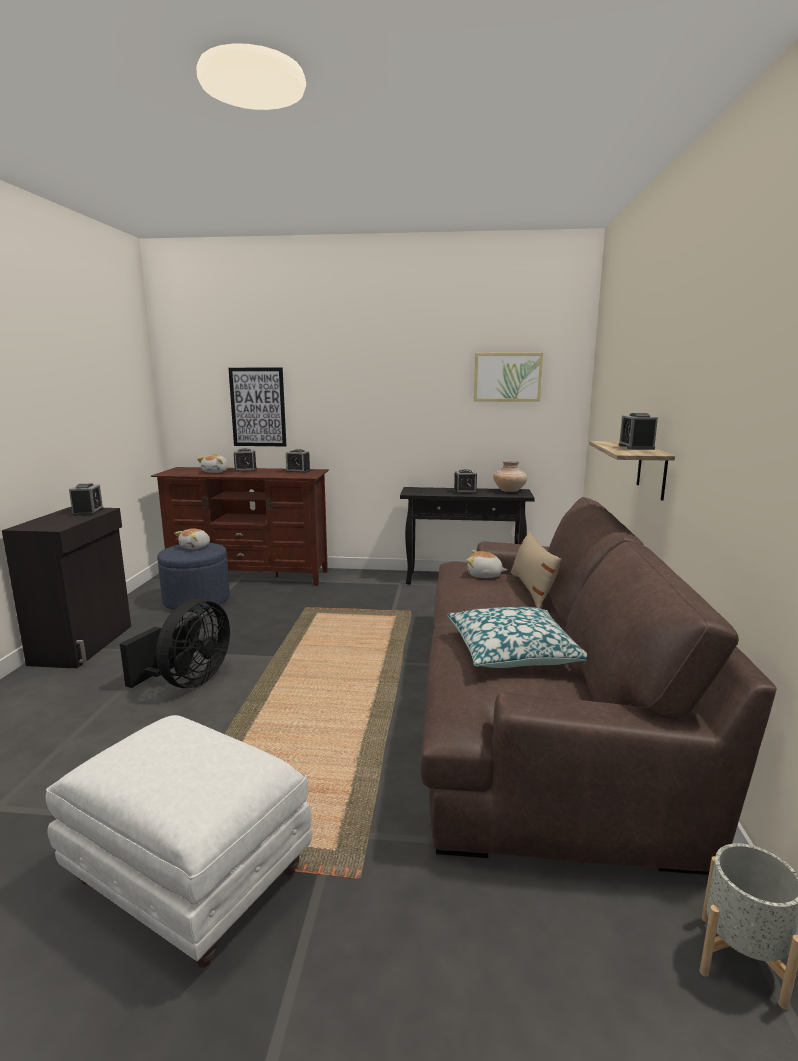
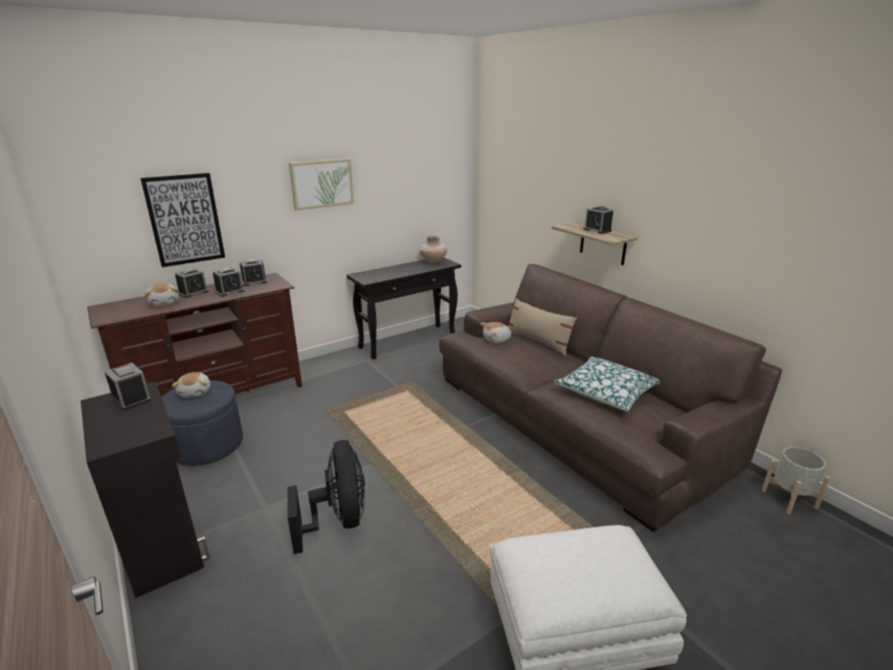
camera: 40 degrees left, 10 degrees up
alarm clock [453,469,478,494] -> alarm clock moved to [213,267,245,297]
picture [474,352,543,402] -> picture moved to [289,159,354,211]

